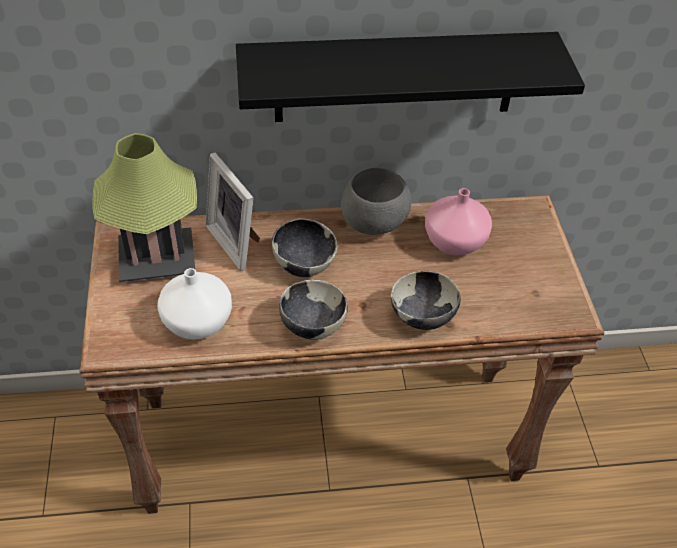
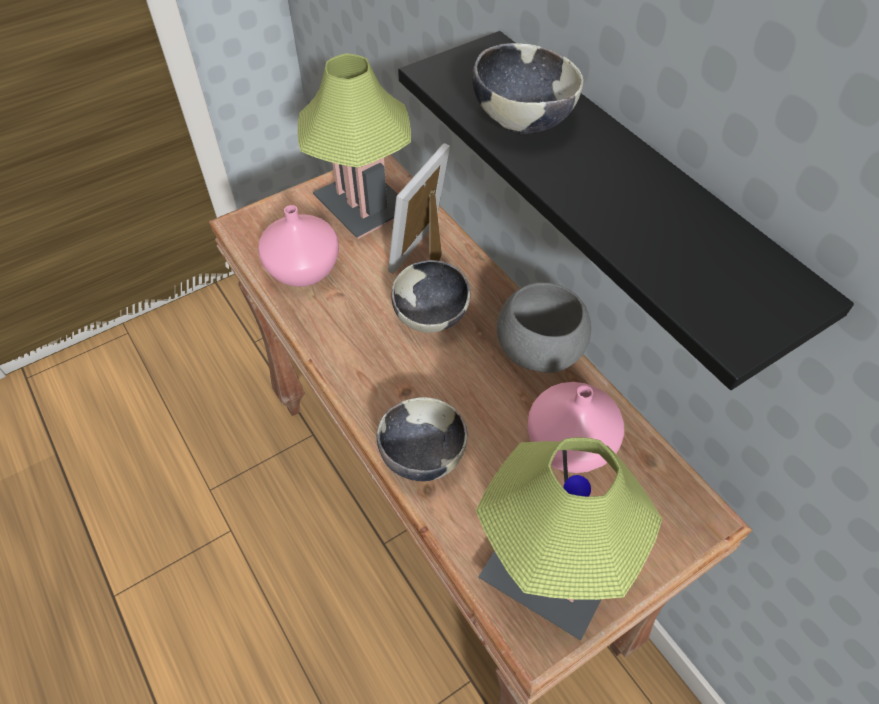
camera: 65 degrees right, 5 degrees up
white vase [158,268,232,340] -> pink vase [258,205,339,287]
bowl [279,280,348,339] -> bowl moved to [472,43,584,134]
none -> table lamp [476,437,662,640]

